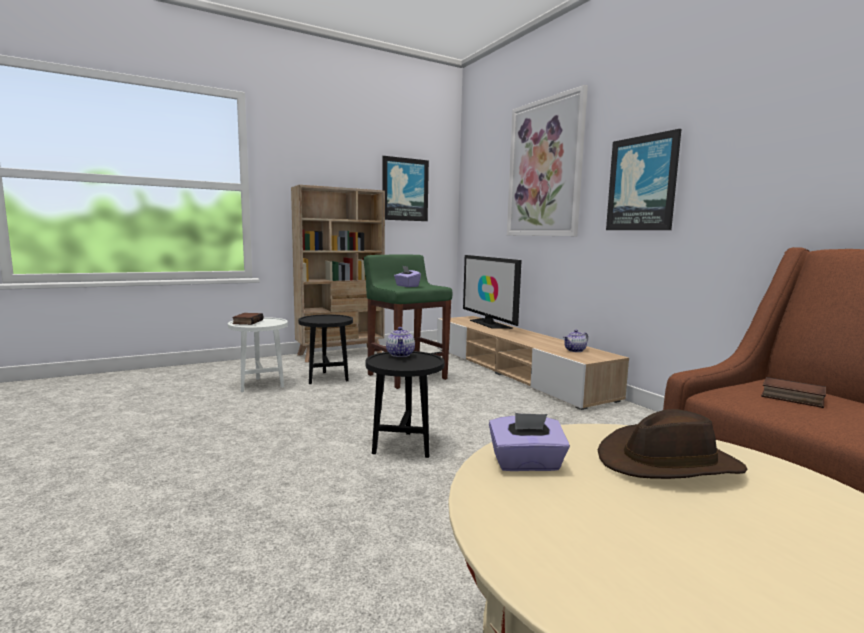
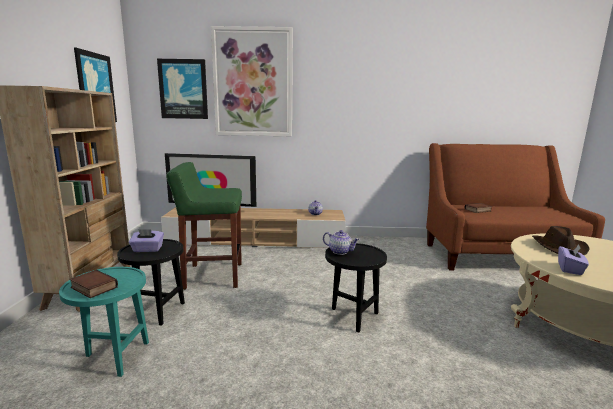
camera: 60 degrees left, 5 degrees up
white side table [228,317,288,392] -> turquoise side table [59,267,149,377]
purple tissue box [394,266,421,287] -> purple tissue box moved to [129,229,164,252]
picture [606,129,681,230] -> picture moved to [157,59,208,119]

